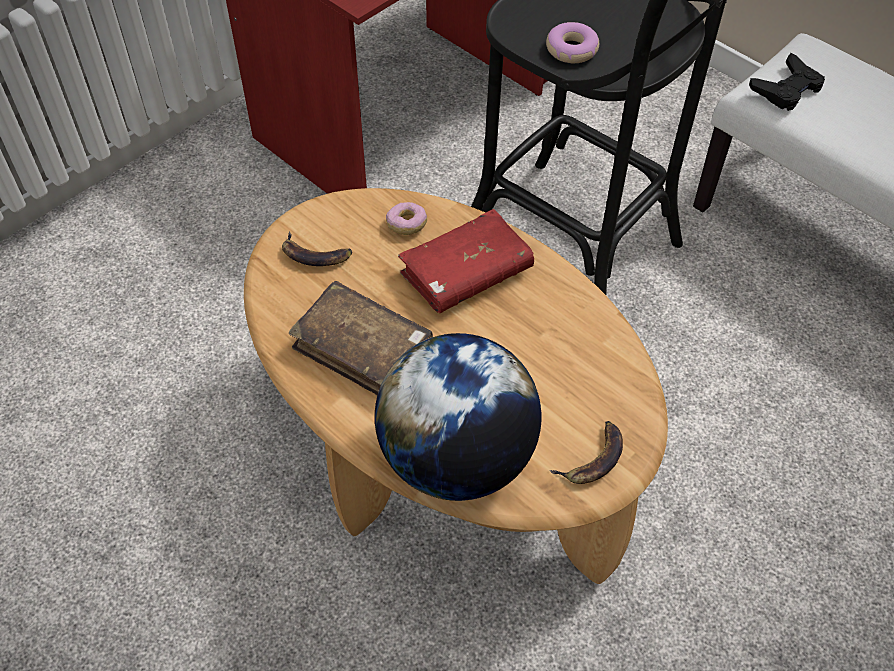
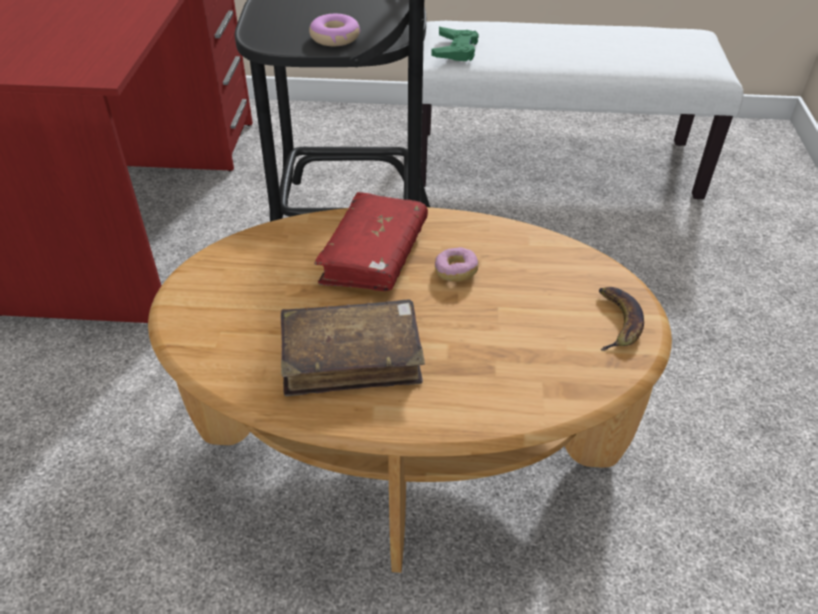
camera: 40 degrees left, 10 degrees down
banana [282,232,352,266] -> none
globe [375,333,541,501] -> none
donut [386,202,427,235] -> donut moved to [435,247,479,282]
black game controller [749,53,825,111] -> green game controller [431,27,479,61]

